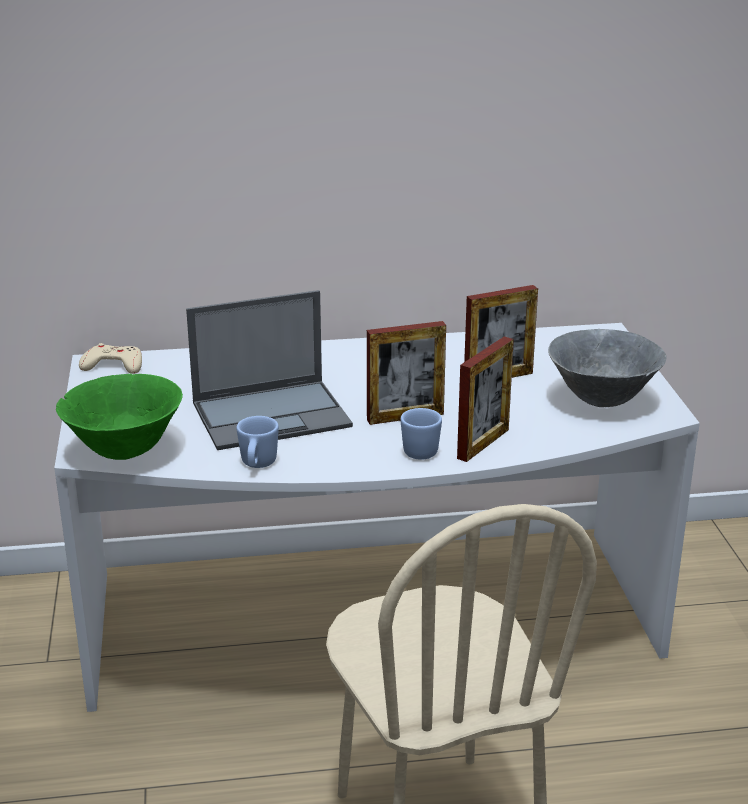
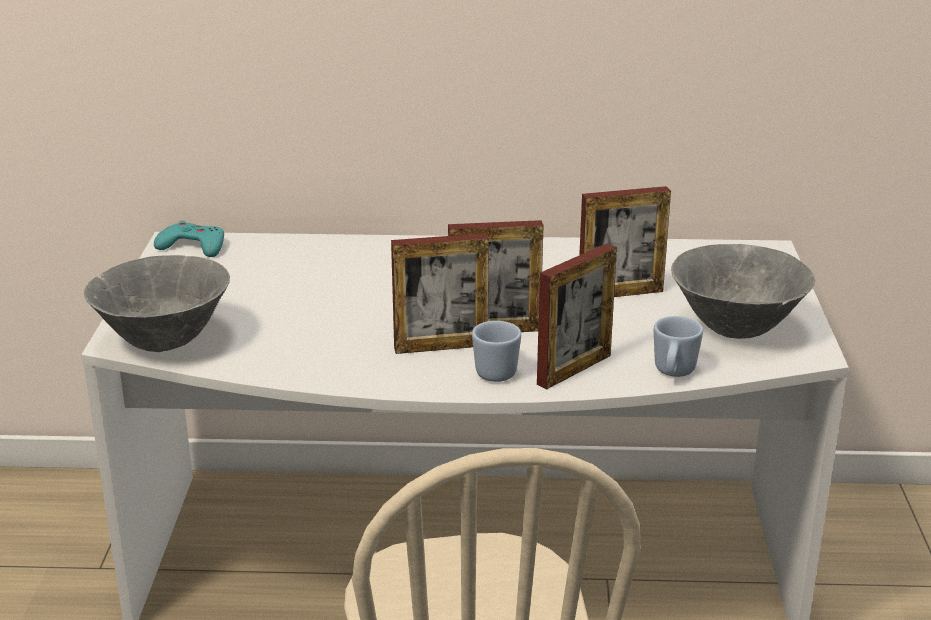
camera: 10 degrees right, 0 degrees up
green bowl [56,374,183,460] -> grey bowl [84,255,230,352]
beige game controller [79,343,142,374] -> turquoise game controller [154,221,224,257]
laptop [186,290,353,450] -> none
blue mug [236,416,279,468] -> blue mug moved to [654,316,703,377]
none -> picture frame [391,233,489,354]

